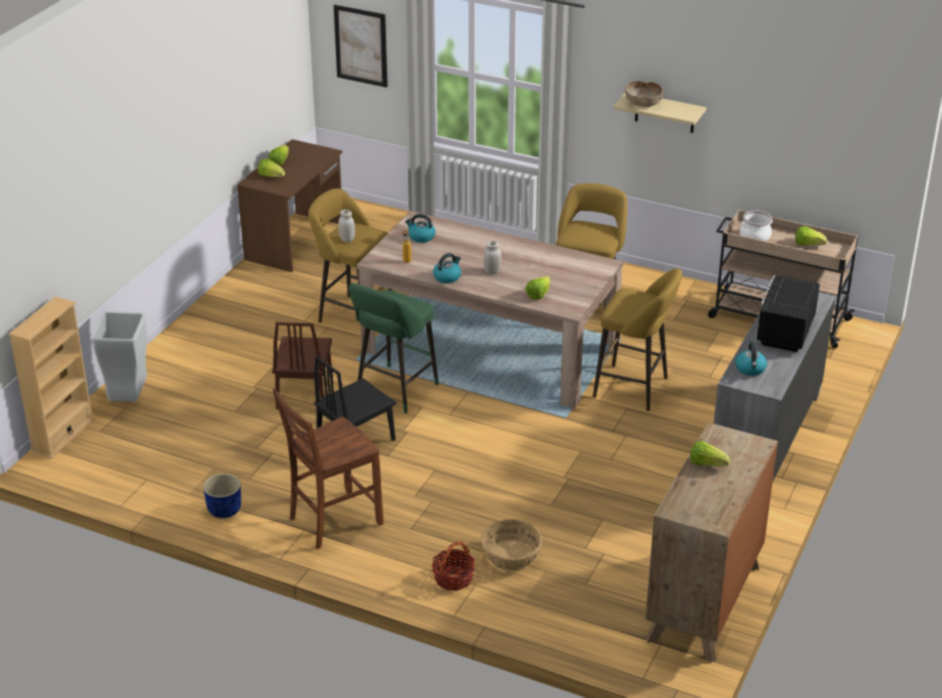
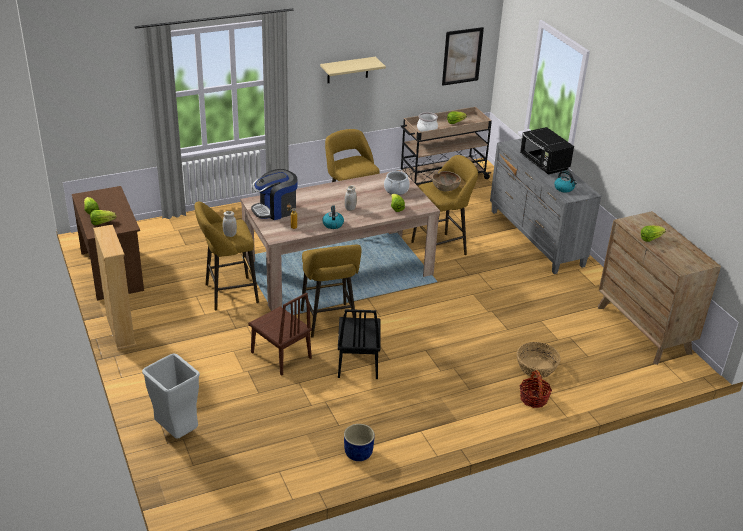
camera: 50 degrees left, 0 degrees up
beige bookcase [8,296,95,459] -> beige bookcase moved to [93,224,136,350]
brown chair [272,388,383,549] -> none
picture [334,5,388,87] -> picture moved to [442,27,484,86]
green stool [349,283,439,413] -> yellow stool [301,245,361,337]
kettle [405,214,436,243] -> coffee machine [251,169,298,220]
brown bowl [625,81,663,107] -> brown bowl moved to [432,171,461,191]
none -> cooking pot [384,169,410,195]

